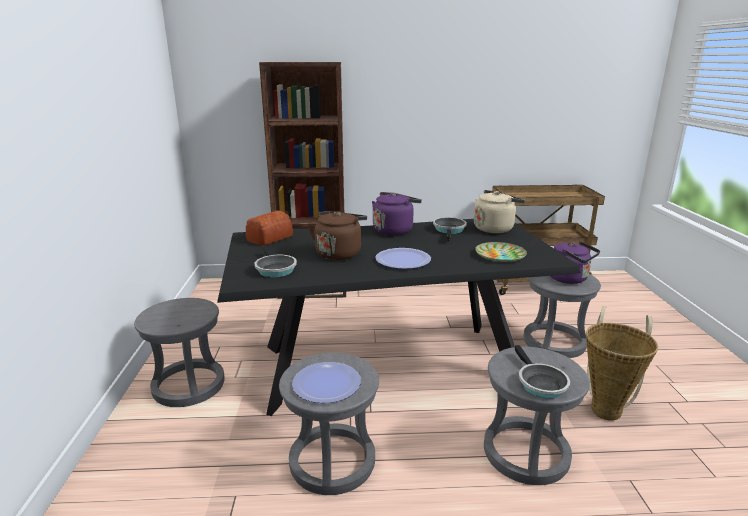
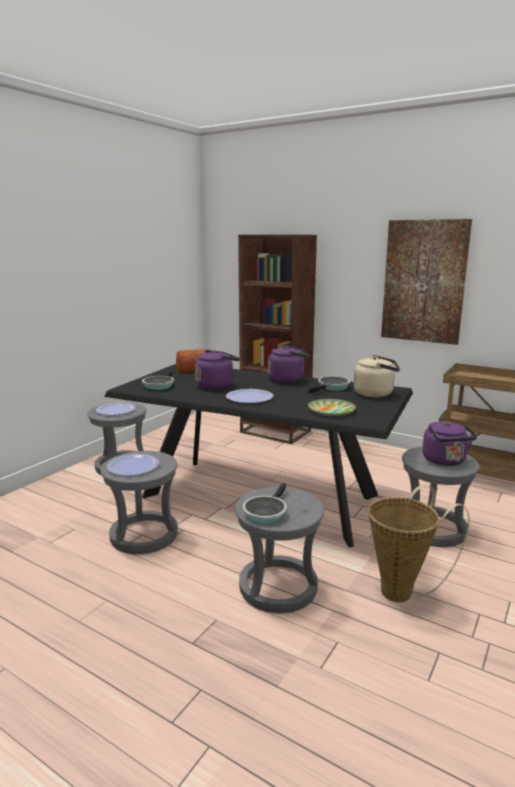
camera: 35 degrees right, 5 degrees down
brown kettle [308,211,367,260] -> purple kettle [195,350,240,389]
none -> plate [96,403,136,415]
none -> picture [381,219,472,345]

